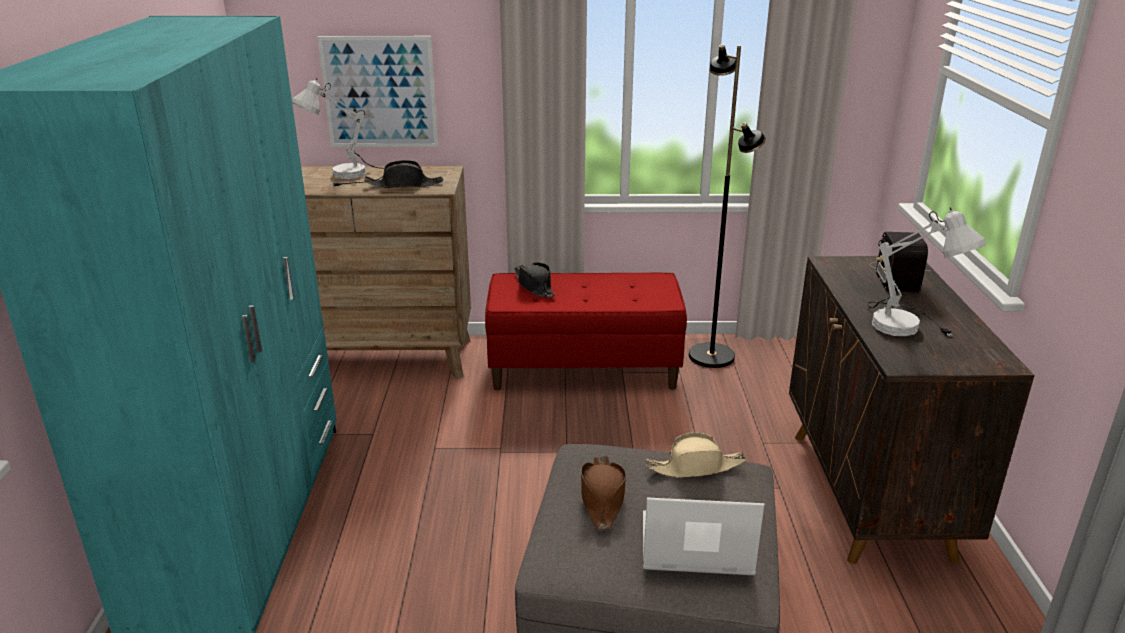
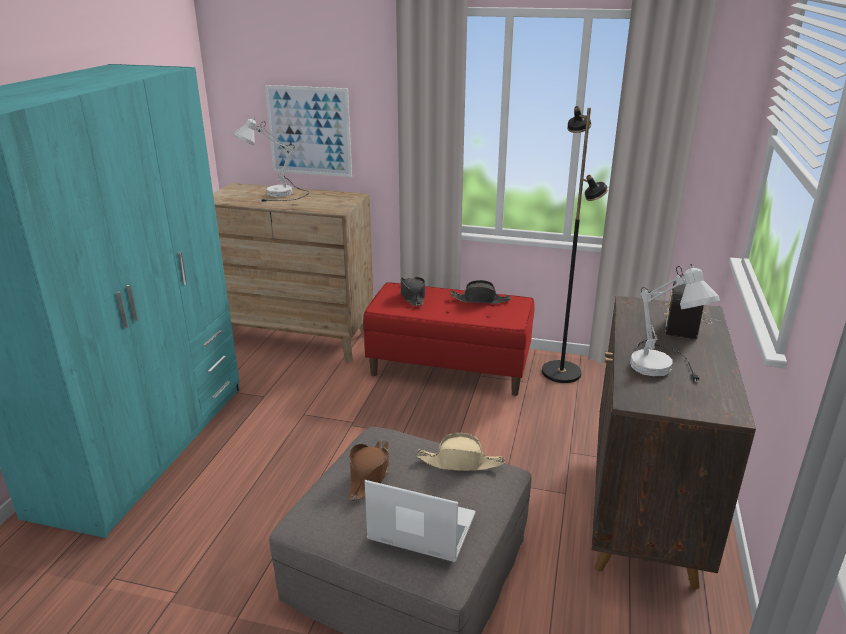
camera: 15 degrees right, 0 degrees up
black hat [364,160,443,189] -> black hat moved to [450,280,511,304]

